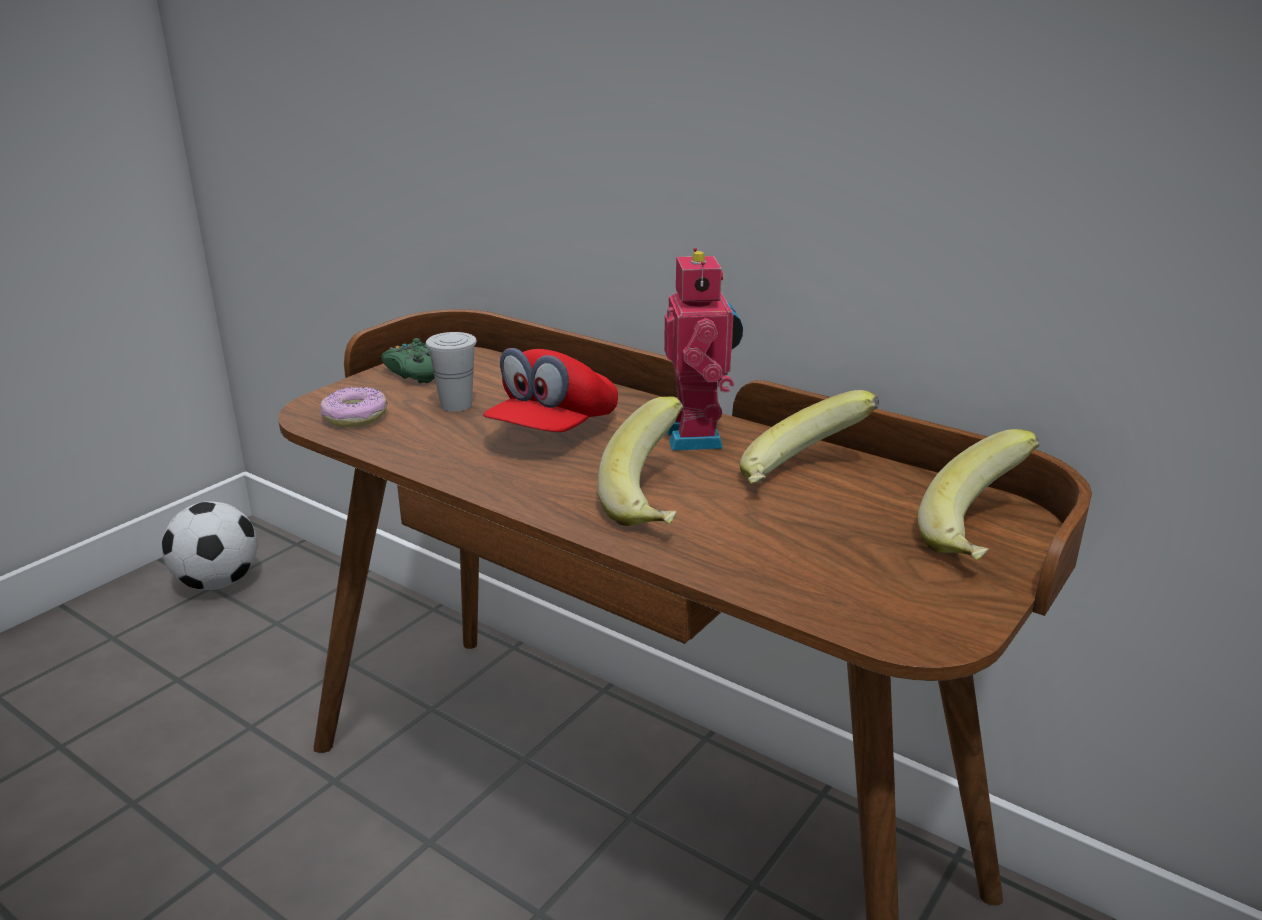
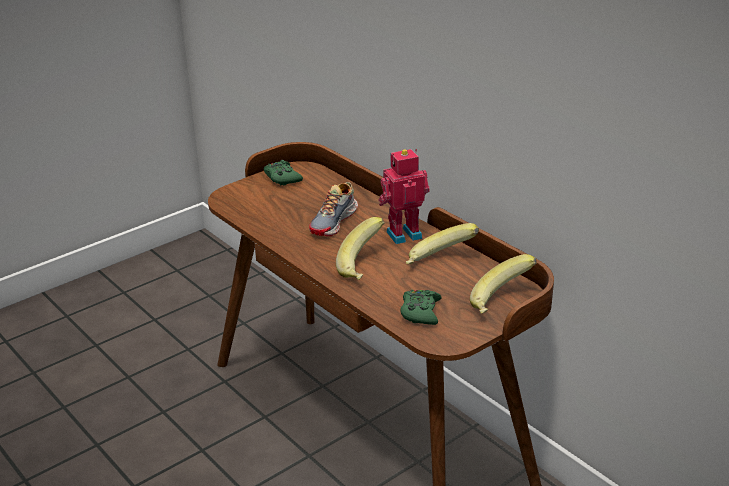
camera: 15 degrees right, 5 degrees up
football [162,501,257,590] -> none
donut [320,387,388,427] -> none
white cup [426,332,477,412] -> none
red cap [483,348,618,432] -> shoe [309,182,358,236]
toy robot [664,248,743,451] -> toy robot turned 120 degrees counterclockwise [379,149,430,244]
none -> green game controller [400,290,442,325]

